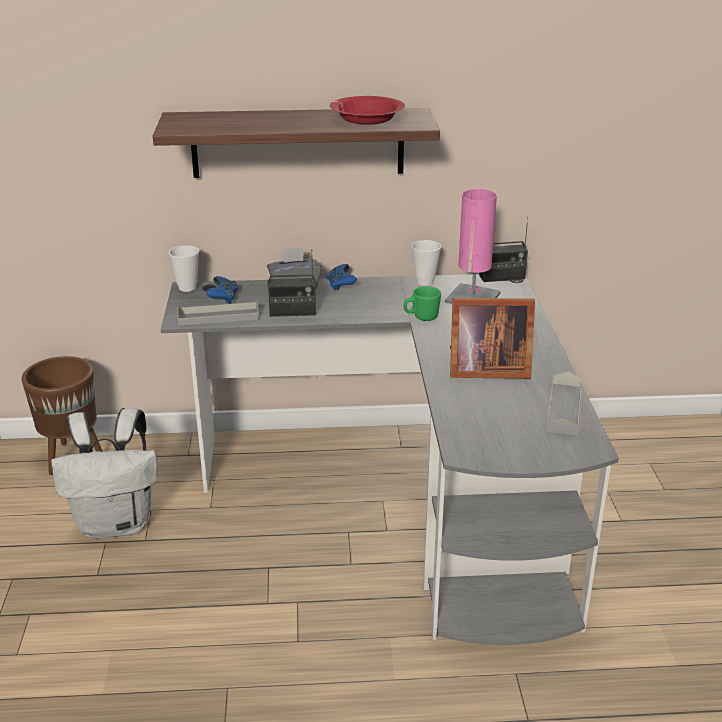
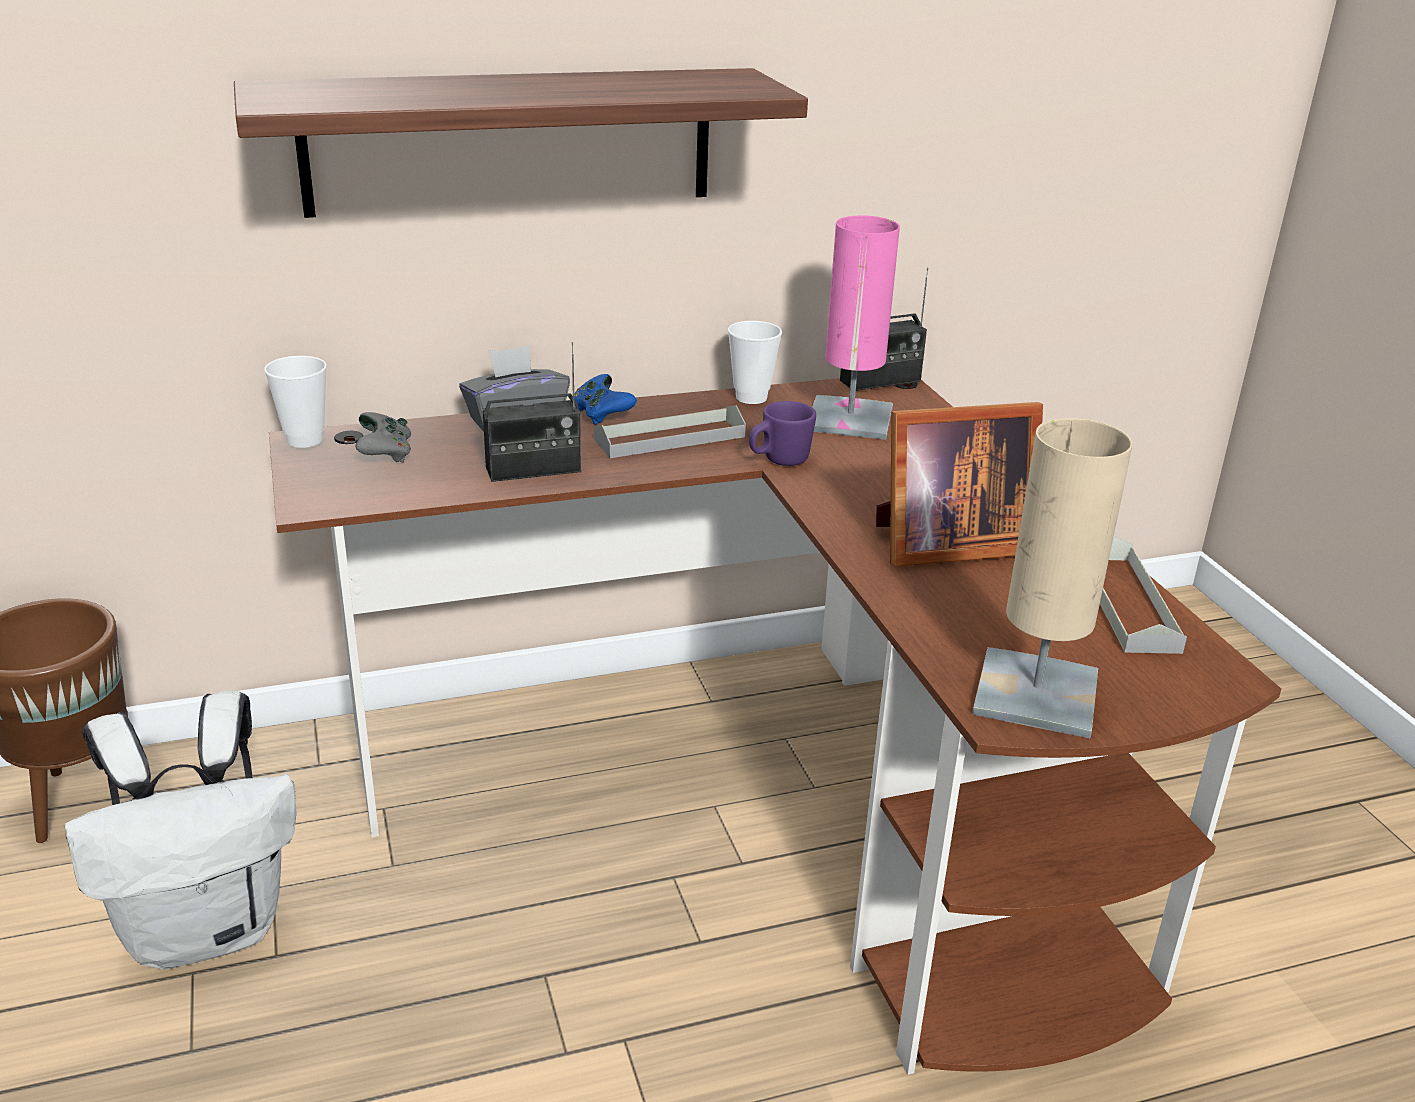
camera: 15 degrees left, 0 degrees up
grey desk [161,274,619,645] -> brown desk [269,378,1281,1075]
grey tray [177,301,259,326] -> grey tray moved to [594,405,746,458]
blue game controller [206,276,238,303] -> grey game controller [355,412,411,463]
red bowl [330,96,405,125] -> none
green mug [404,286,441,321] -> purple mug [749,401,816,466]
none -> beige table lamp [972,418,1133,738]

